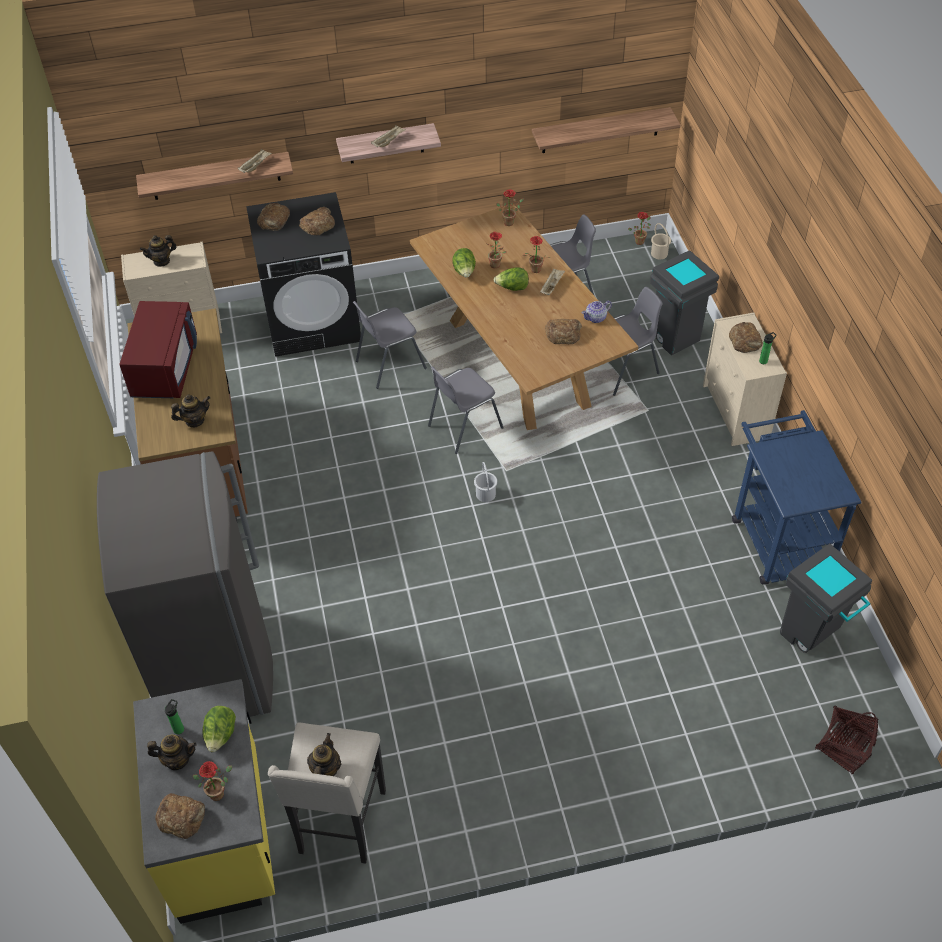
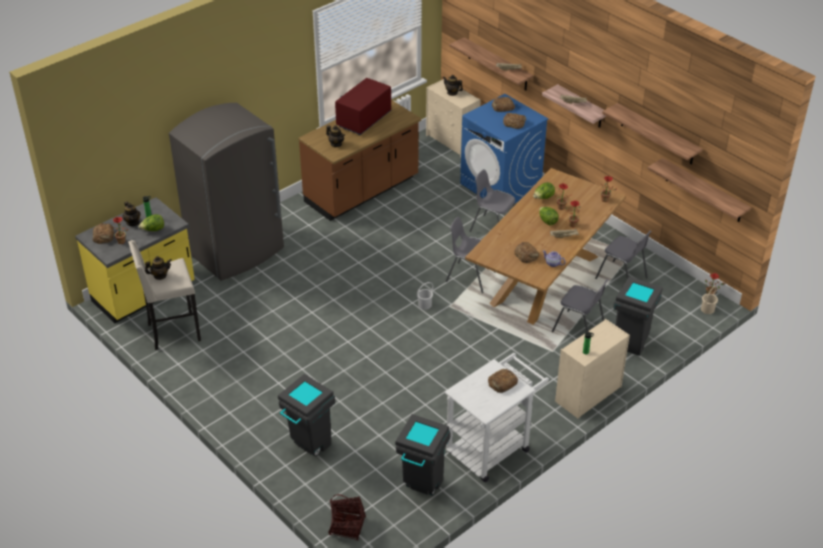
camera: 60 degrees right, 10 degrees down
red microwave [119,301,197,398] -> red microwave turned 150 degrees clockwise [335,78,391,135]
black washing machine [246,192,361,357] -> blue washing machine [460,94,548,204]
bread [729,322,763,353] -> bread moved to [488,369,518,393]
blue cart [732,410,862,585] -> white cart [444,353,549,482]
none -> grey trash can [278,374,335,456]
none -> shelf [602,103,702,165]

